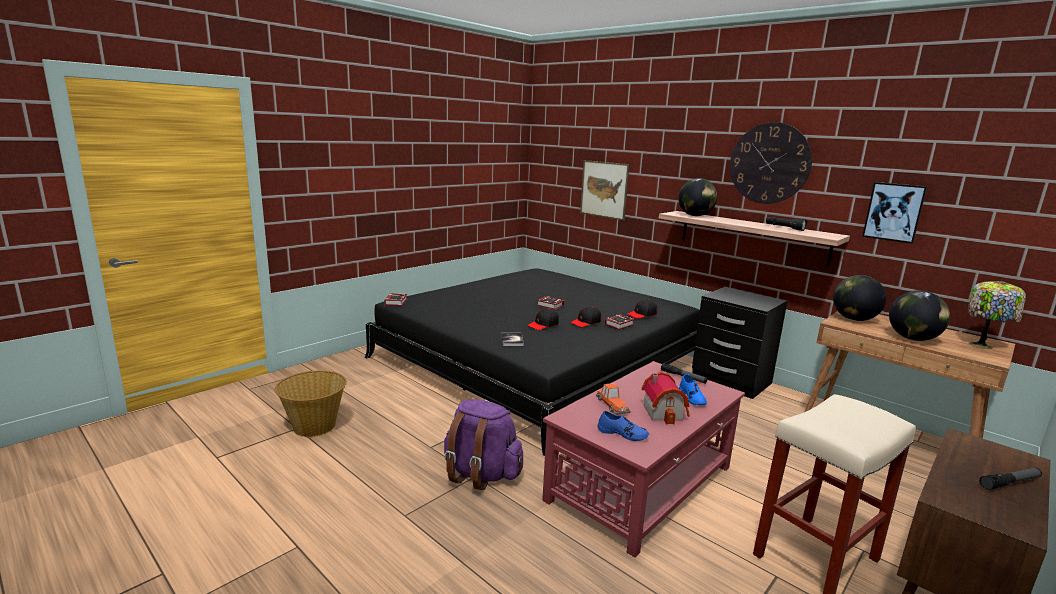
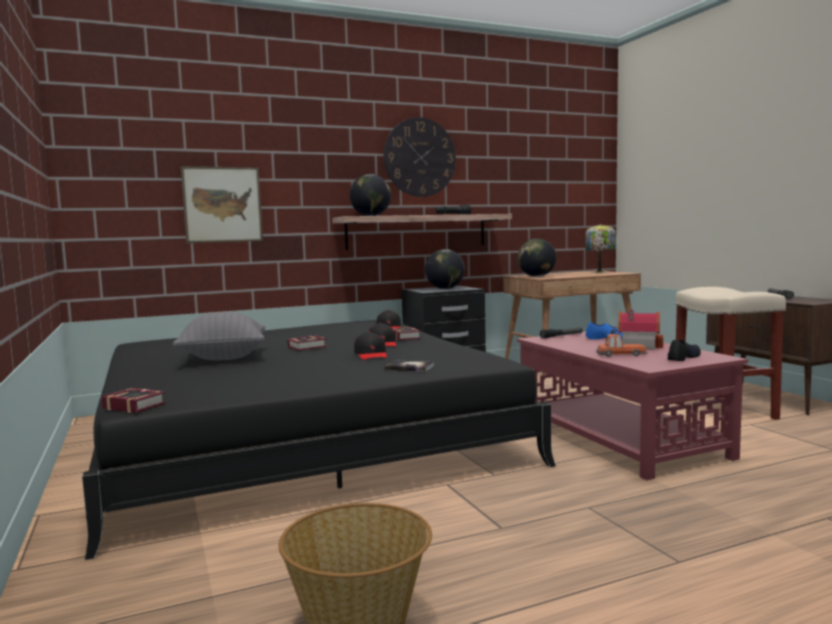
camera: 65 degrees left, 10 degrees down
purple backpack [444,399,523,490] -> none
blue shoe [597,411,649,441] -> black shoe [668,339,701,361]
picture [862,182,927,244] -> none
globe [889,291,950,341] -> globe moved to [425,249,465,289]
none -> grey pillow [172,312,265,360]

